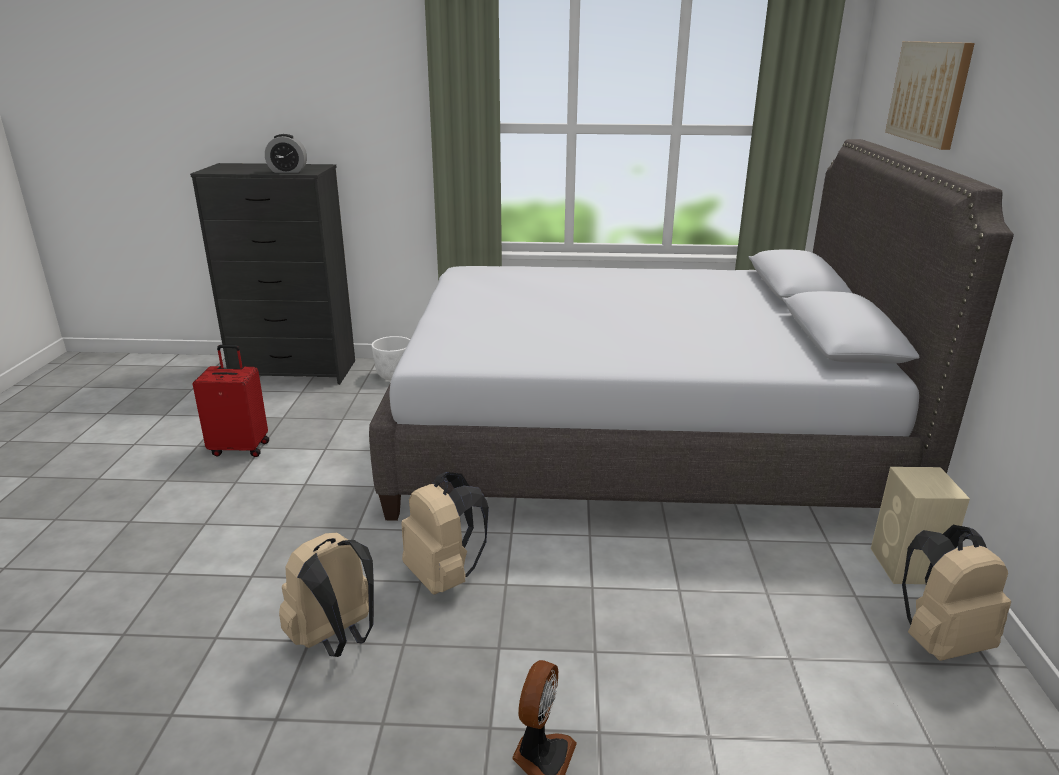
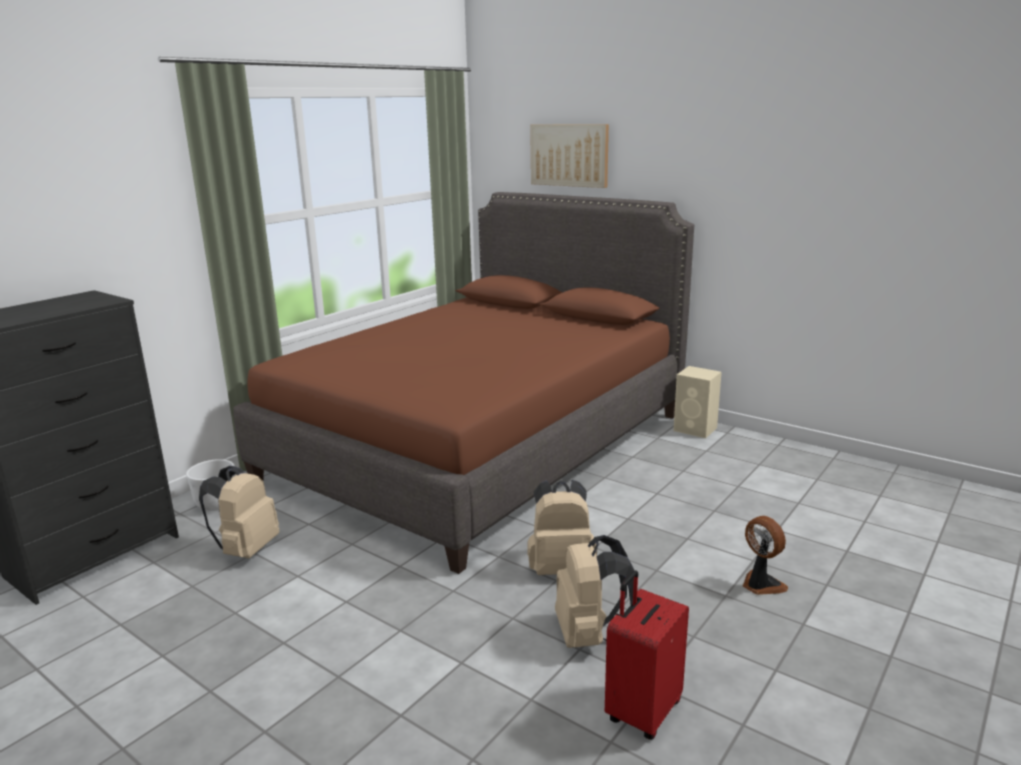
camera: 55 degrees left, 5 degrees down
red suitcase [193,345,269,457] -> red suitcase moved to [605,570,689,740]
alarm clock [265,134,307,173] -> none
grey bed [369,139,1014,521] -> brown bed [233,192,694,574]
beige backpack [902,525,1011,661] -> beige backpack moved to [199,466,279,559]

